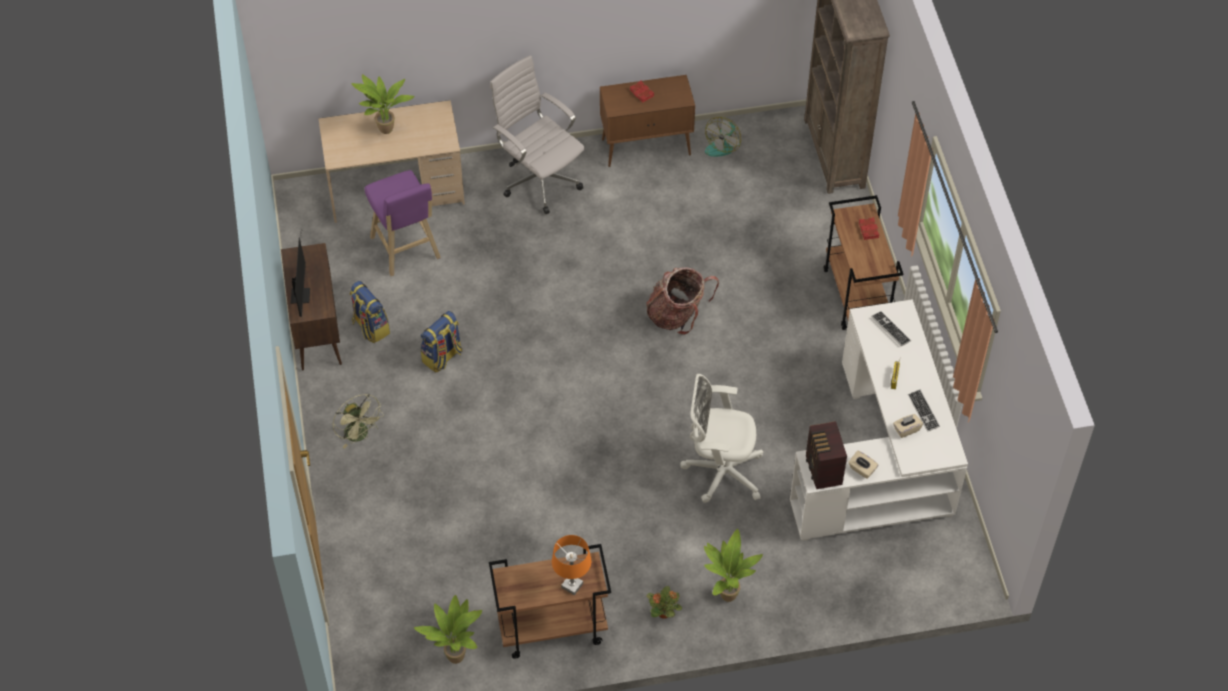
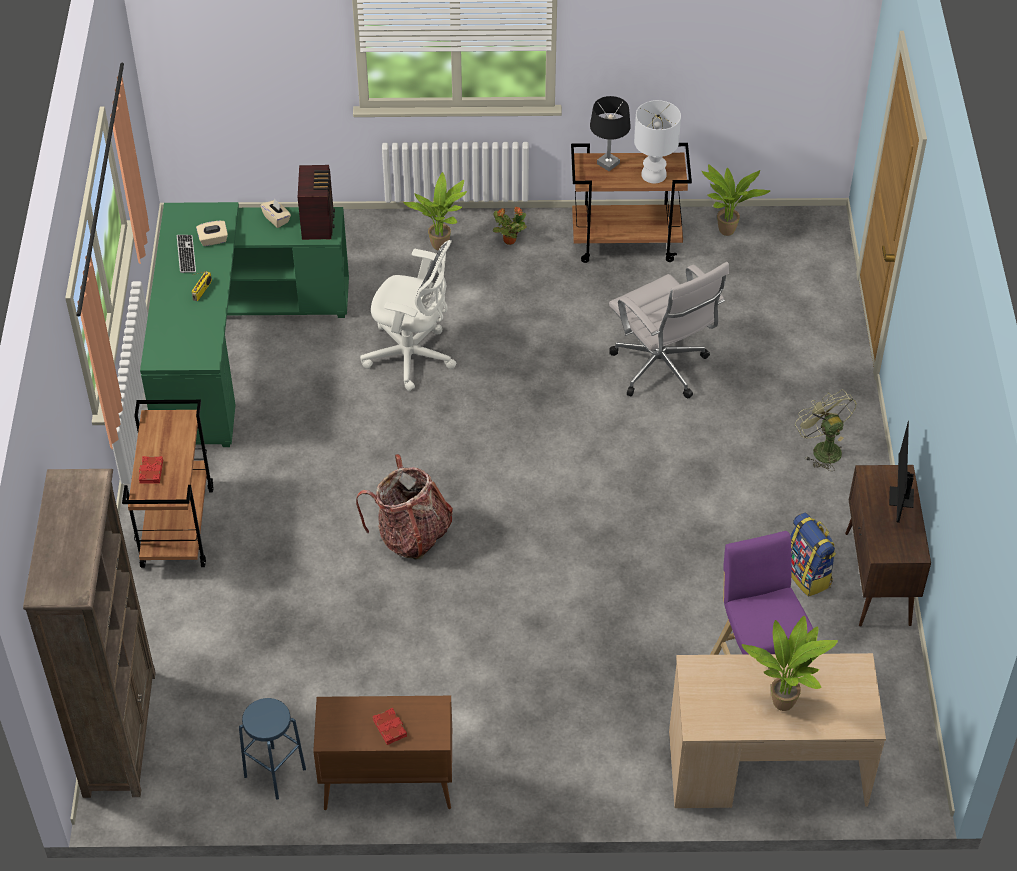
camera: 170 degrees left, 5 degrees down
backpack [421,311,462,373] -> none
white office chair [490,55,585,214] -> white office chair moved to [609,262,729,398]
orange table lamp [552,535,591,595] -> black table lamp [590,96,631,171]
fan [705,117,741,157] -> blue stool [239,698,306,800]
white desk [790,299,968,541] -> green desk [140,202,349,447]
keyboard [871,311,911,346] -> none
none -> white table lamp [634,100,681,183]

